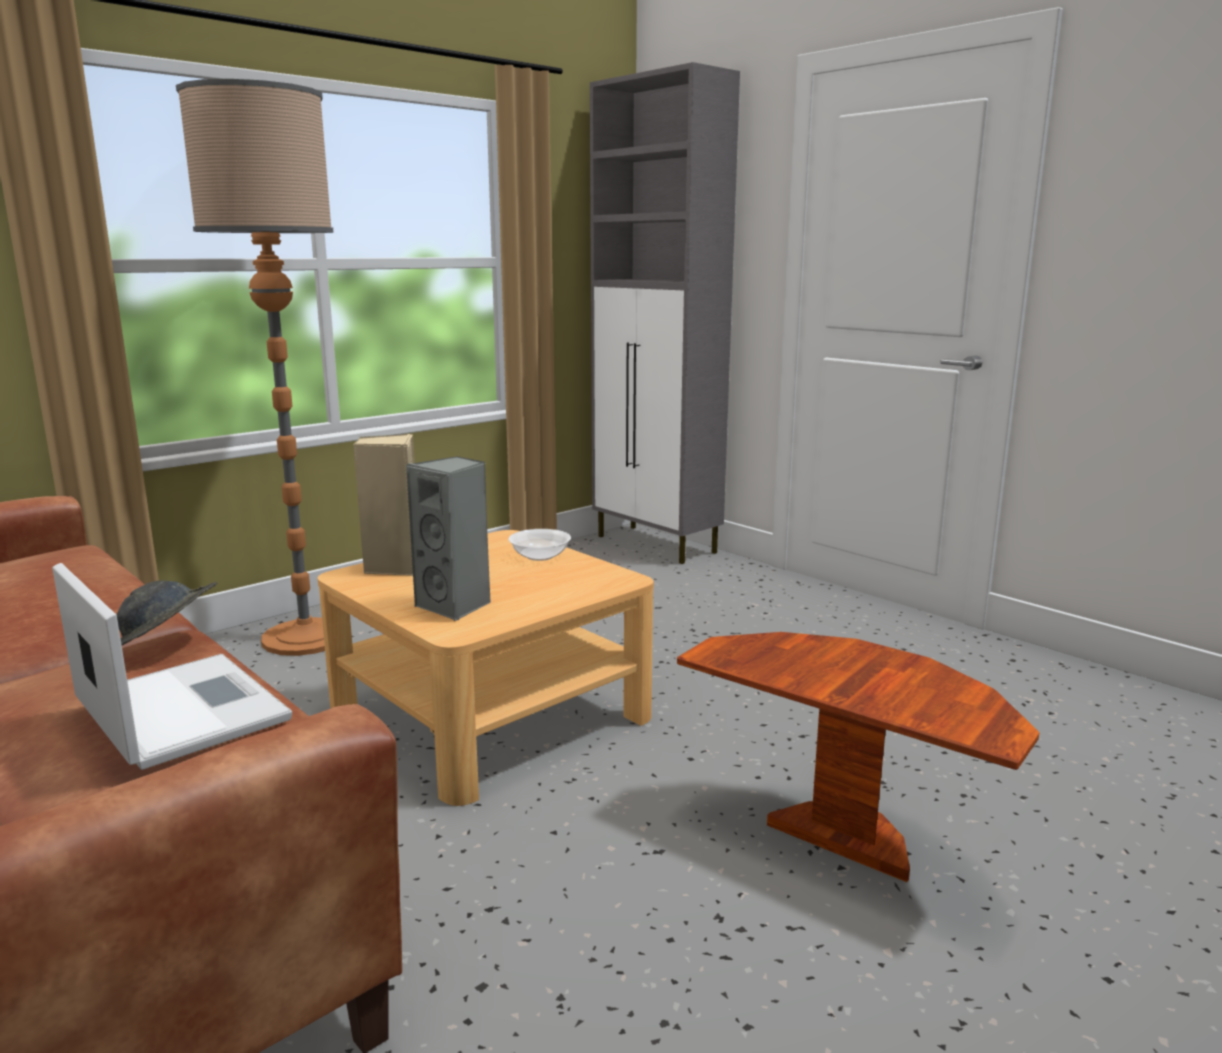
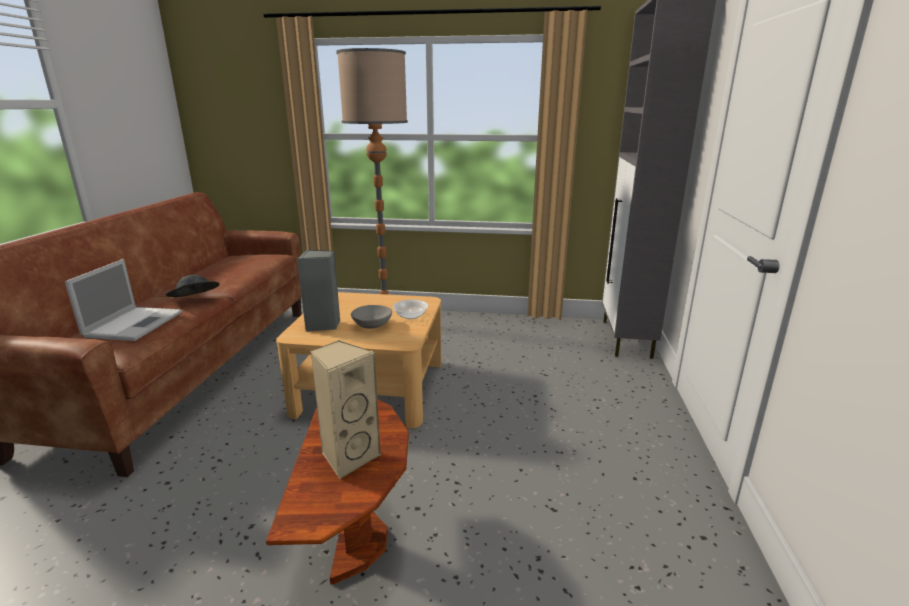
camera: 50 degrees right, 5 degrees up
beige speaker [353,434,415,576] -> beige speaker moved to [310,340,381,479]
none -> grey bowl [351,305,392,329]

